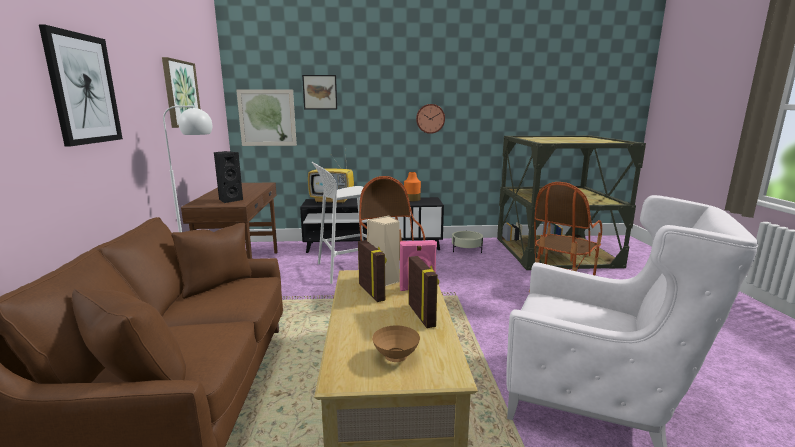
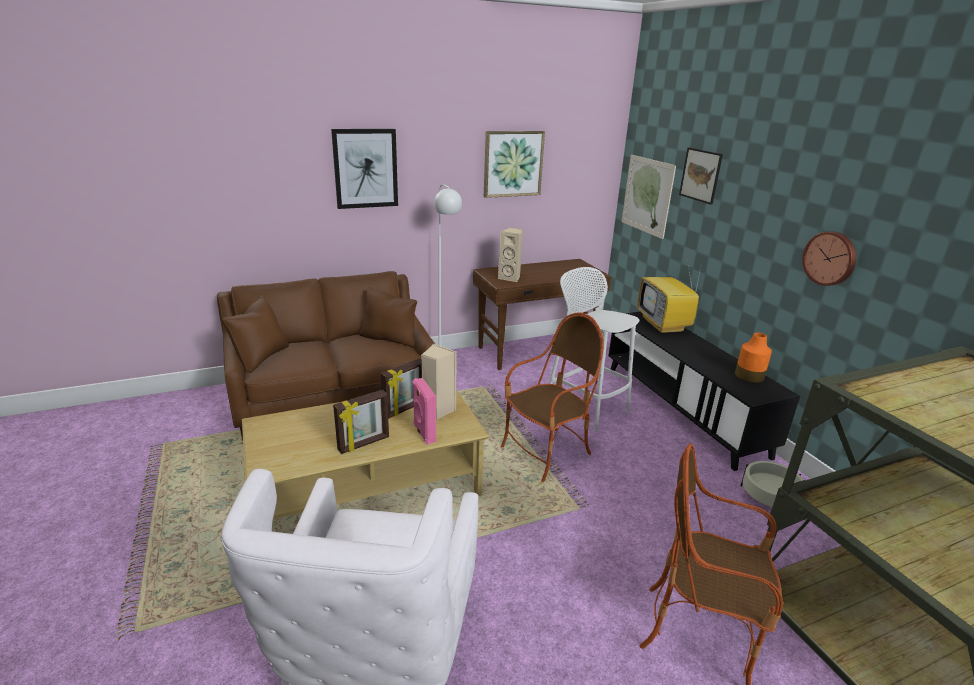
camera: 70 degrees right, 10 degrees up
black speaker [214,151,243,203] -> beige speaker [498,227,523,282]
brown bowl [372,325,420,362] -> none

